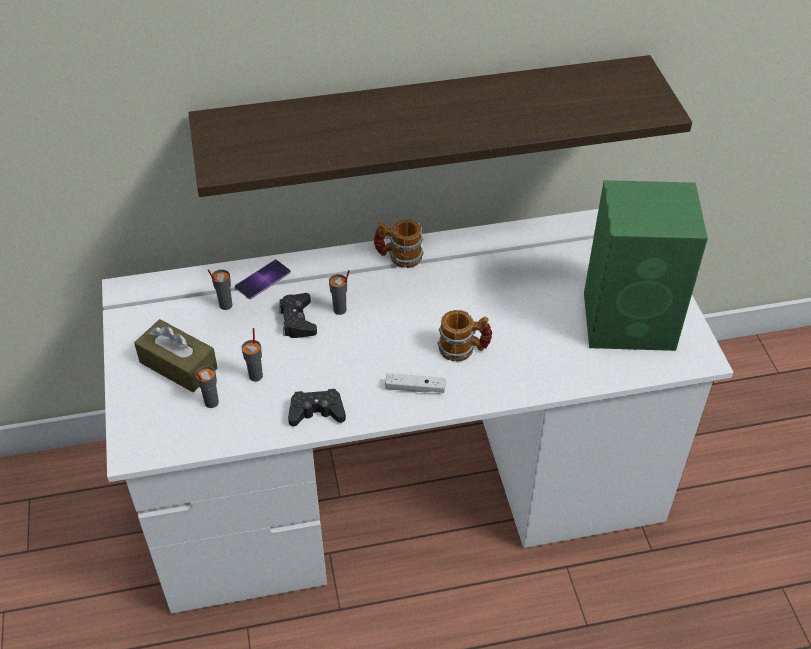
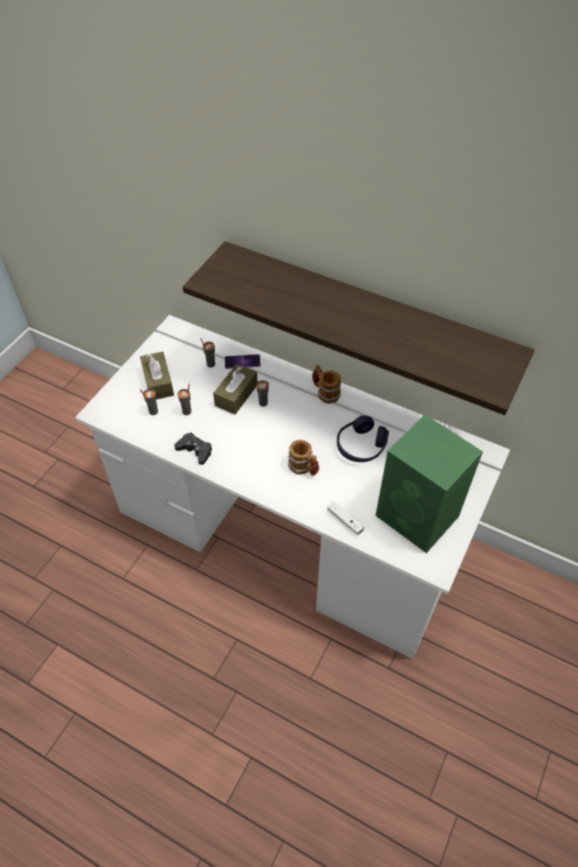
camera: 40 degrees right, 5 degrees up
black game controller [279,293,317,338] -> brown tissue box [213,364,258,415]
white game controller [385,373,446,393] -> white game controller moved to [327,501,364,535]
none -> purple headphones [337,415,389,462]

